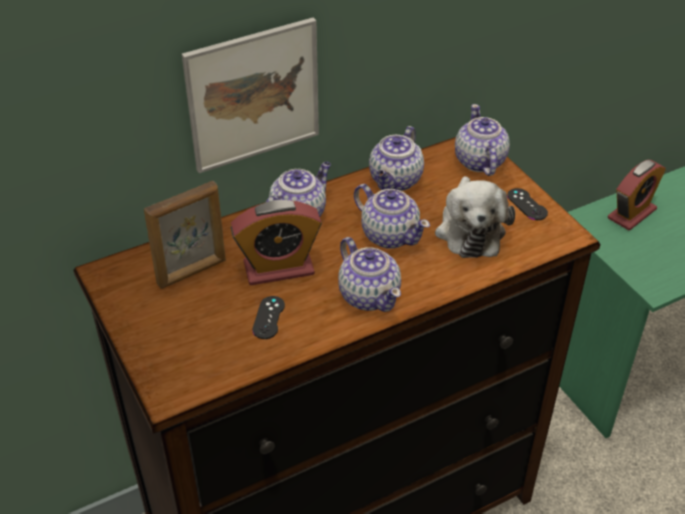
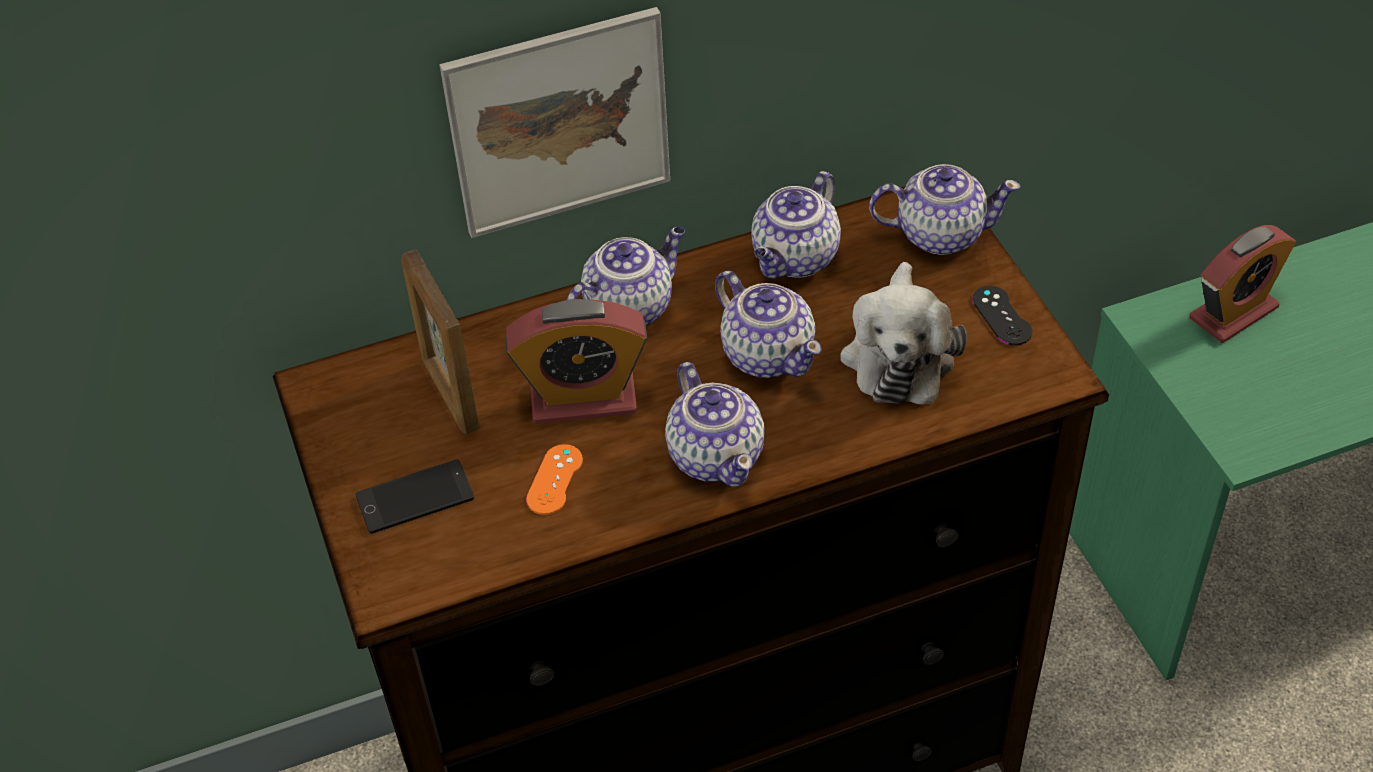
camera: 10 degrees right, 5 degrees up
picture frame [144,181,226,289] -> picture frame turned 90 degrees clockwise [401,249,480,434]
black game controller [252,296,285,339] -> orange game controller [526,444,583,515]
teapot [455,104,510,176] -> teapot turned 90 degrees clockwise [869,164,1021,255]
none -> phone [356,460,474,534]

